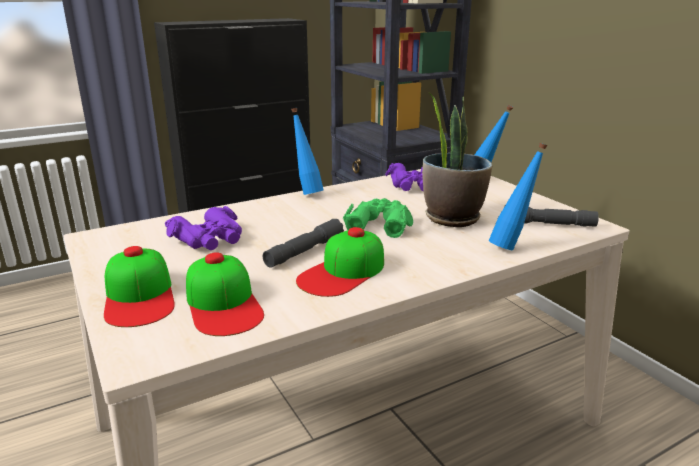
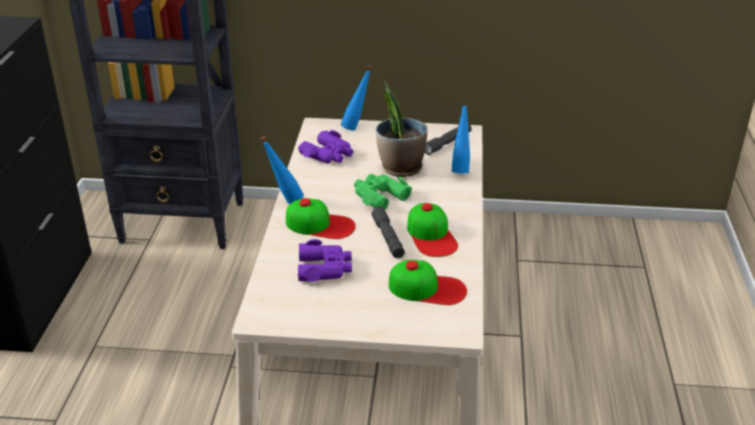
camera: 55 degrees left, 10 degrees up
cap [104,246,175,327] -> cap moved to [286,198,356,239]

